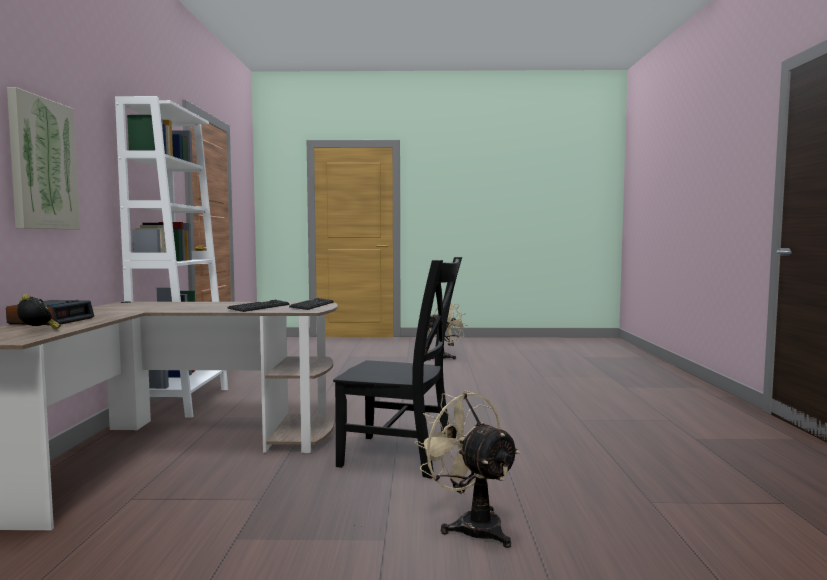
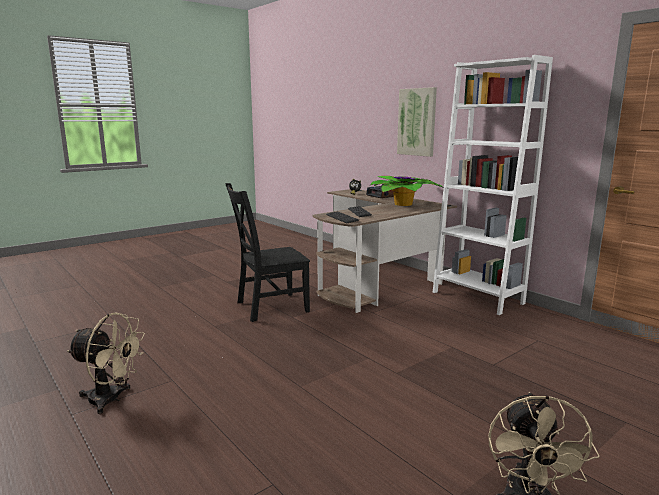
camera: 140 degrees right, 10 degrees up
beige fan [414,391,520,548] -> beige fan moved to [67,313,145,414]
none -> potted plant [370,176,444,206]

